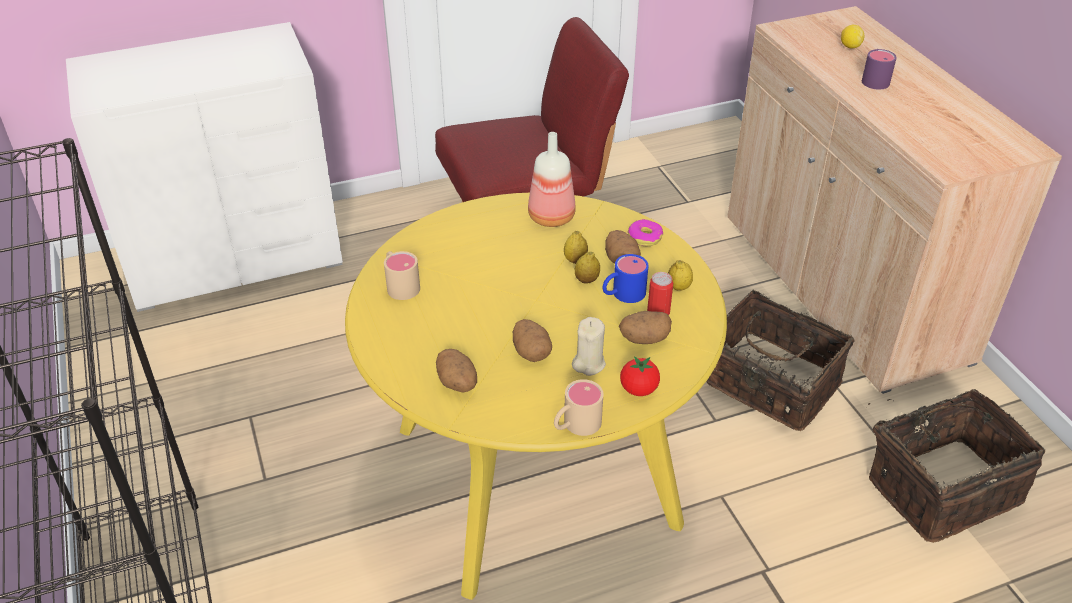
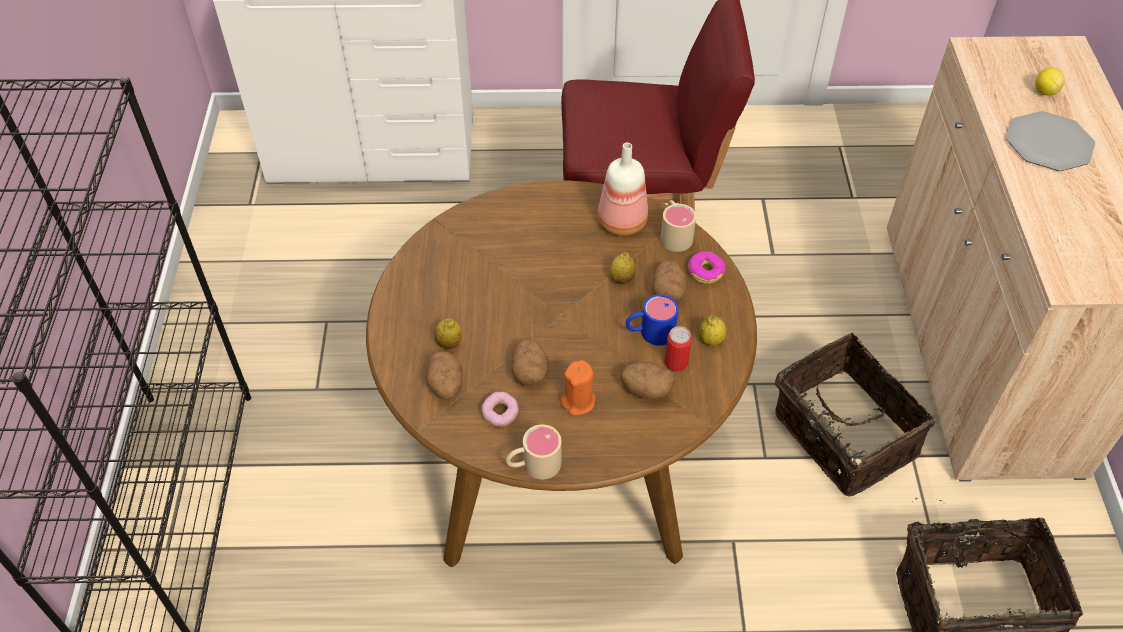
camera: 20 degrees right, 10 degrees up
yellow dining table [345,193,727,600] -> brown dining table [366,180,757,567]
beige mug [384,251,420,300] -> beige mug moved to [661,200,696,252]
beige candle [572,317,606,376] -> orange candle [560,360,596,416]
lemon [575,252,600,283] -> lemon moved to [434,318,462,349]
tomato [620,356,660,396] -> none
purple mug [862,49,897,90] -> plate [1006,111,1095,171]
none -> donut [481,392,519,427]

